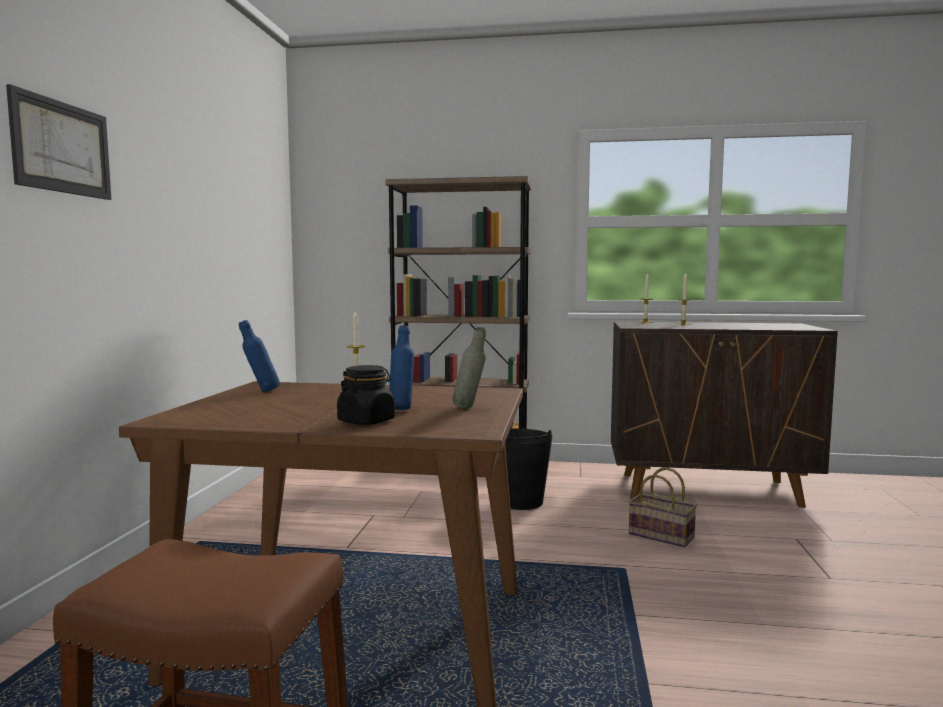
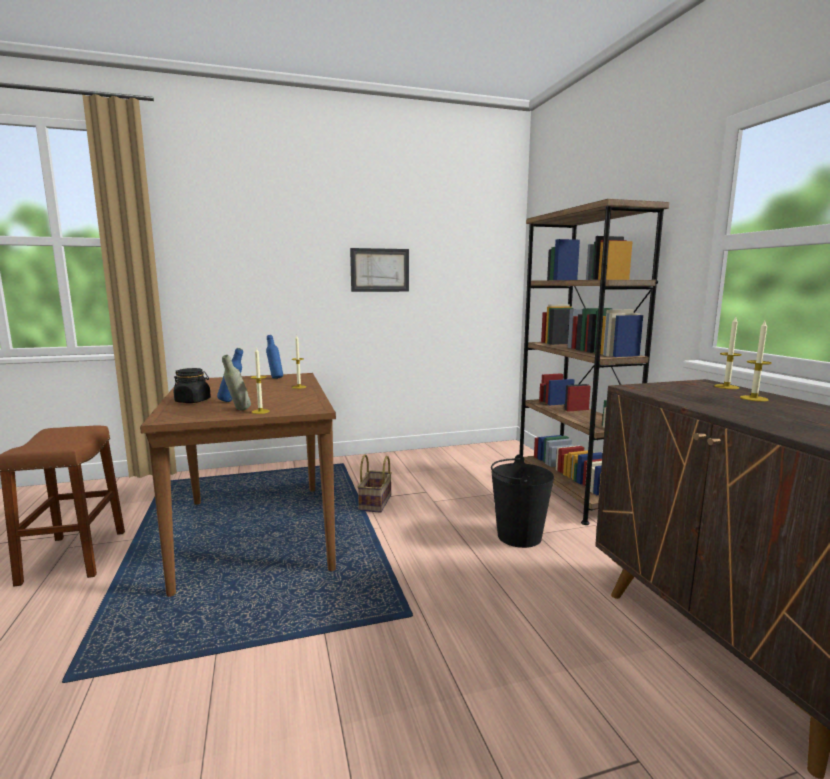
camera: 65 degrees right, 5 degrees up
picture [6,84,111,200] -> picture moved to [350,248,409,292]
basket [629,467,697,547] -> basket moved to [357,454,392,513]
none -> candle [251,347,269,414]

